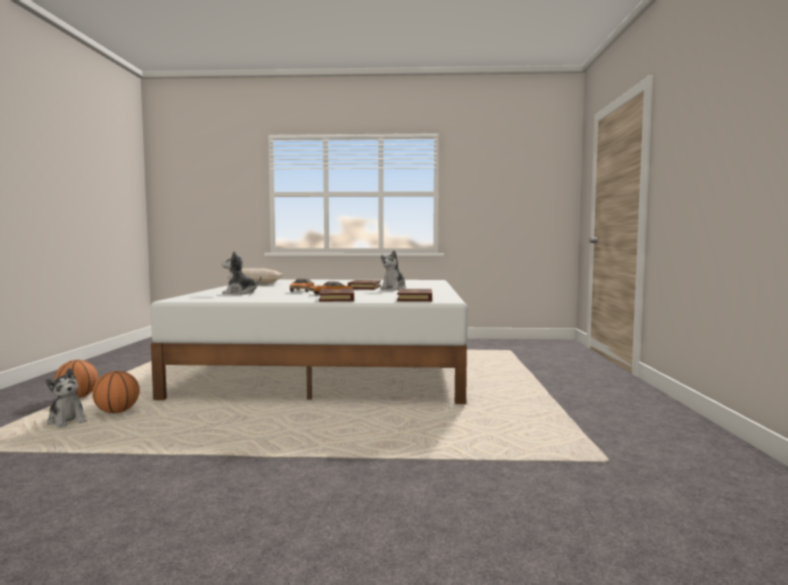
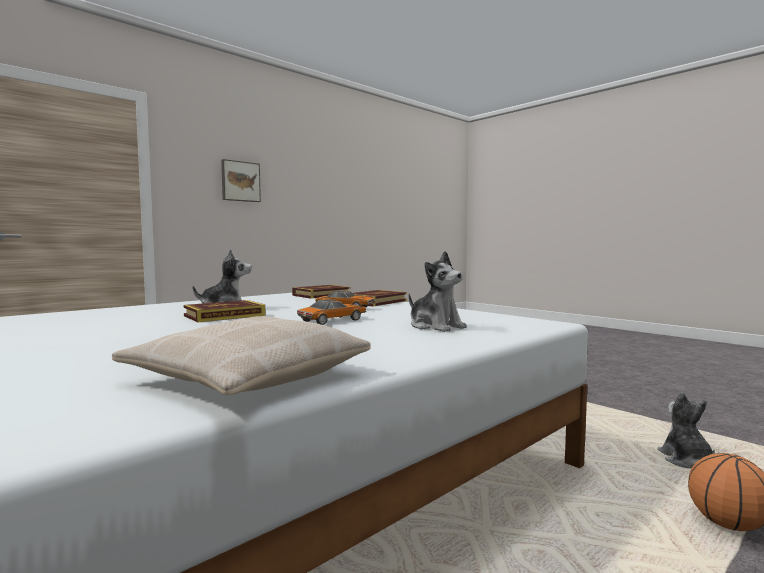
camera: 135 degrees left, 0 degrees up
basketball [92,371,140,413] -> none
none -> picture [221,159,261,202]

